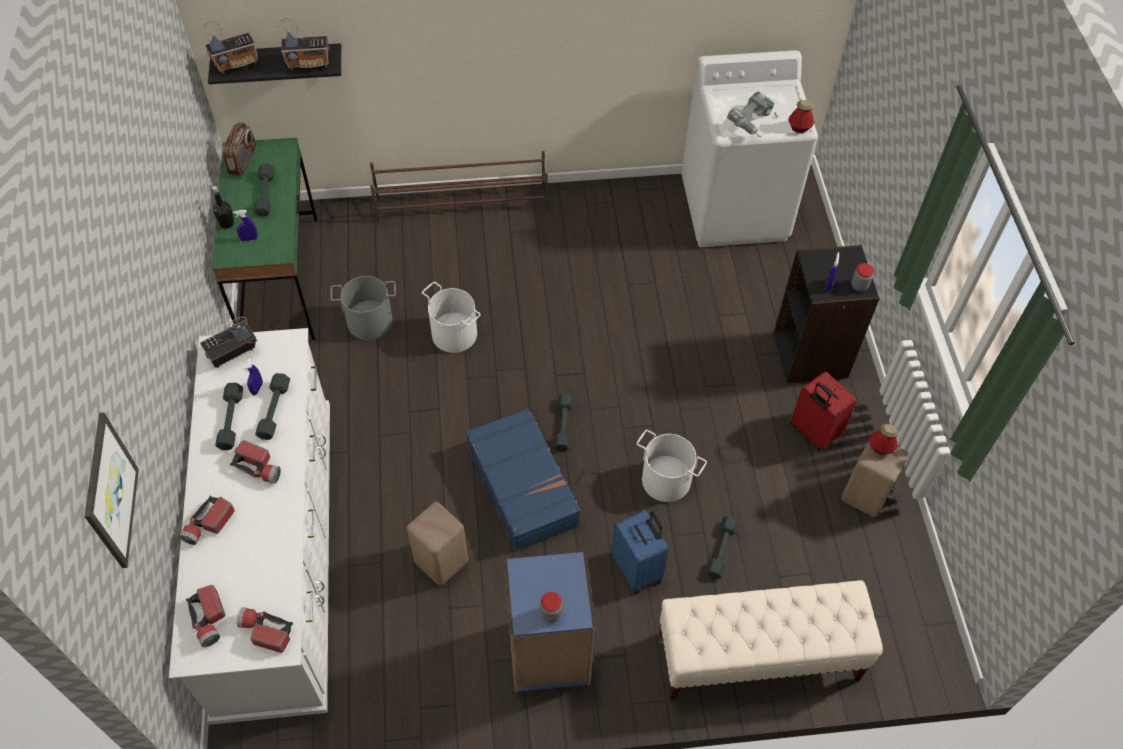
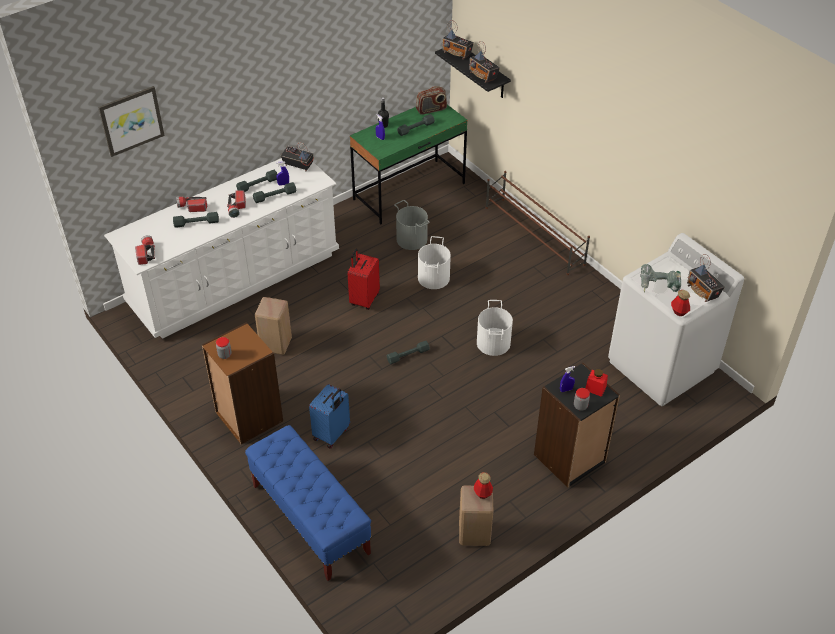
camera: 60 degrees right, 10 degrees down
flashlight [186,585,226,647] -> none
blue suitcase [466,408,581,551] -> none
blue bookcase [504,552,596,693] -> brown bookcase [202,322,283,444]
white bucket [636,430,707,502] -> white bucket moved to [477,300,513,356]
beige bench [659,580,883,701] -> blue bench [245,425,372,581]
grey dumbbell [705,516,739,579] -> grey dumbbell moved to [173,212,219,228]
red suitcase [790,371,857,450] -> red suitcase moved to [347,249,380,310]
none -> red jar [586,369,608,397]
none -> radio [687,254,725,302]

